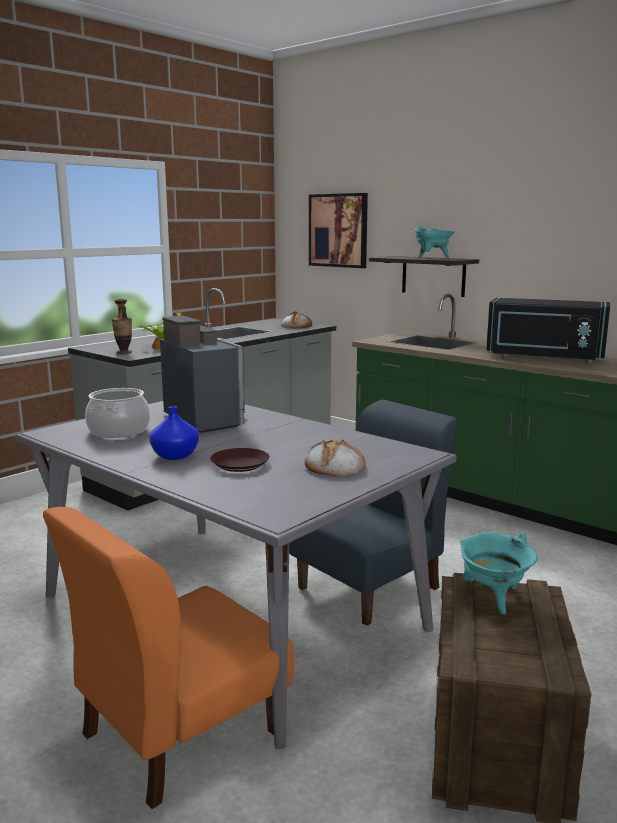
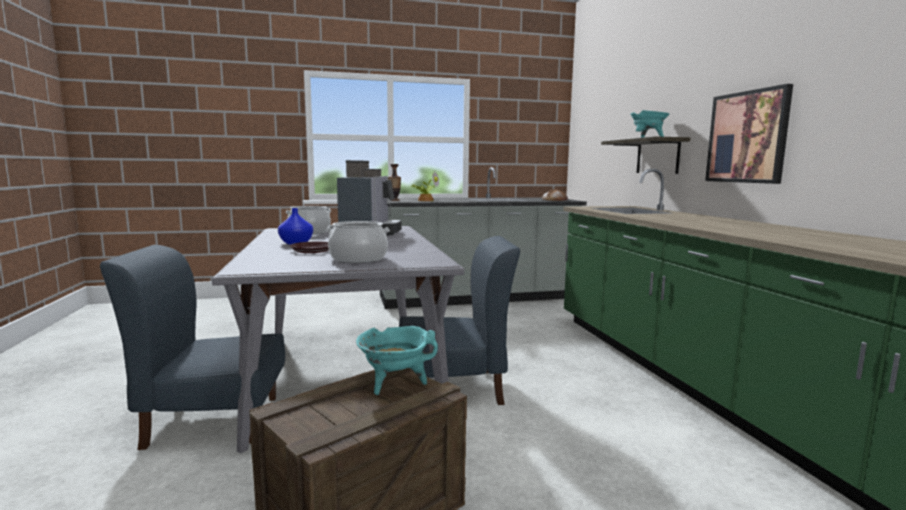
camera: 35 degrees right, 5 degrees down
orange chair [43,507,294,809] -> blue chair [100,245,285,450]
bread [305,439,366,476] -> cooking pot [326,221,390,263]
picture [309,193,368,268] -> picture moved to [705,84,793,184]
black microwave [486,298,610,363] -> none

